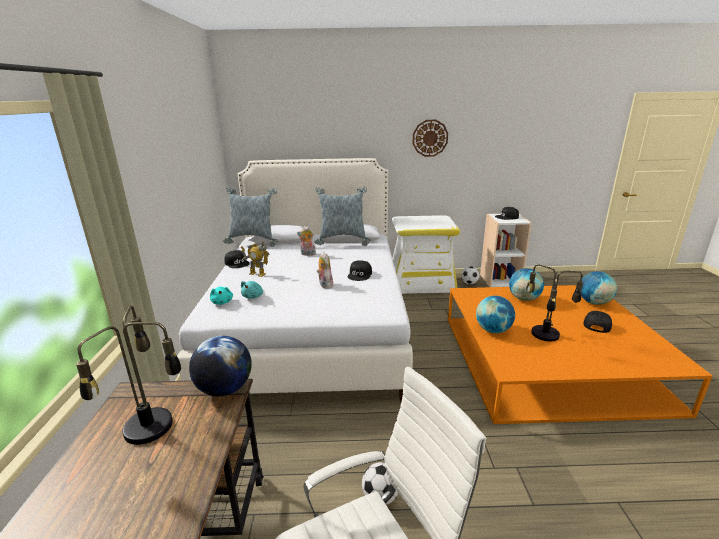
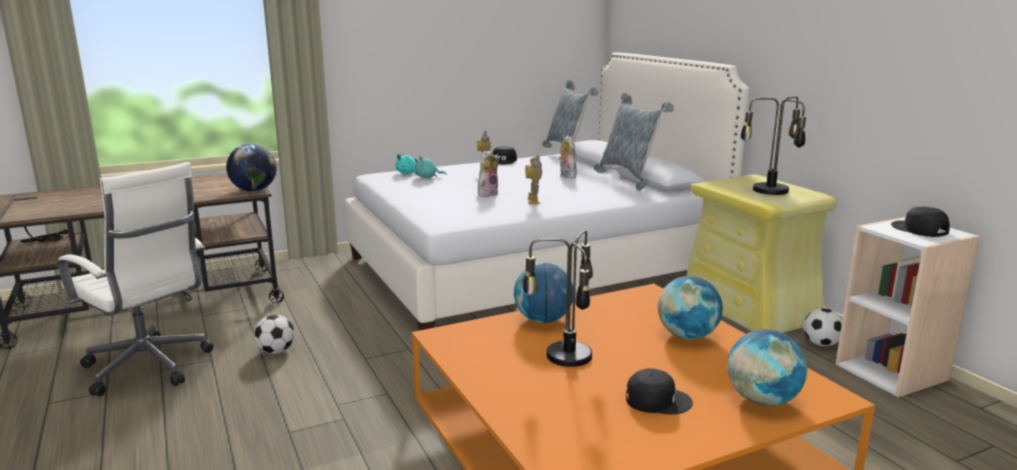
camera: 65 degrees right, 5 degrees down
table lamp [76,305,181,445] -> table lamp moved to [741,96,806,195]
black cap [347,260,372,281] -> toy robot [525,155,542,204]
white nightstand [392,215,460,294] -> yellow nightstand [687,175,837,333]
wall clock [412,120,448,157] -> none

